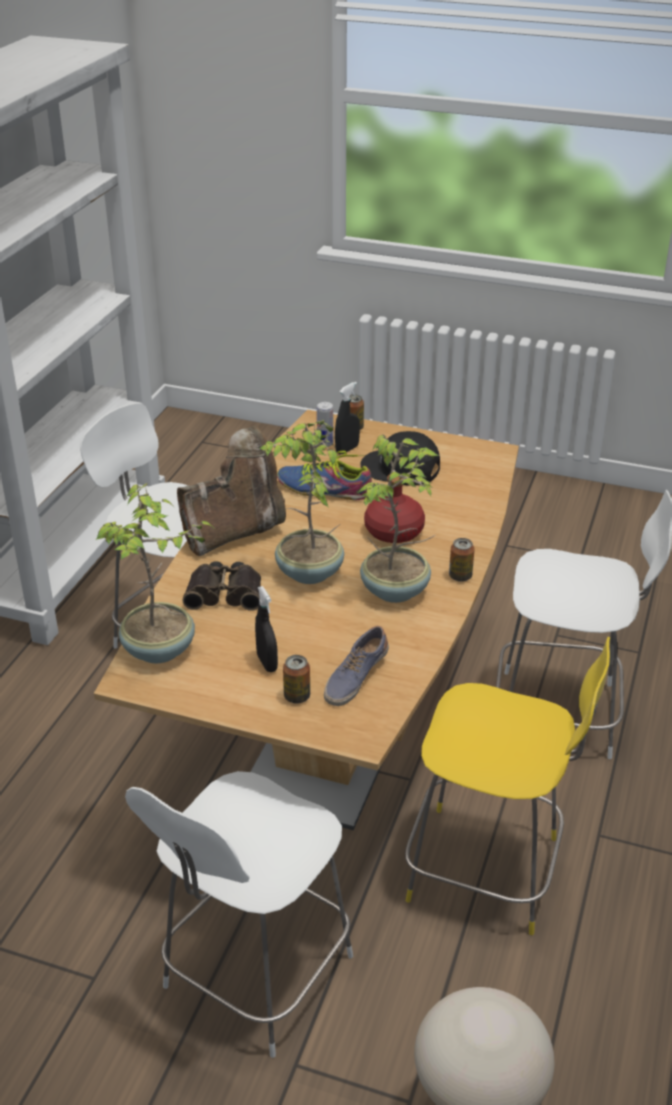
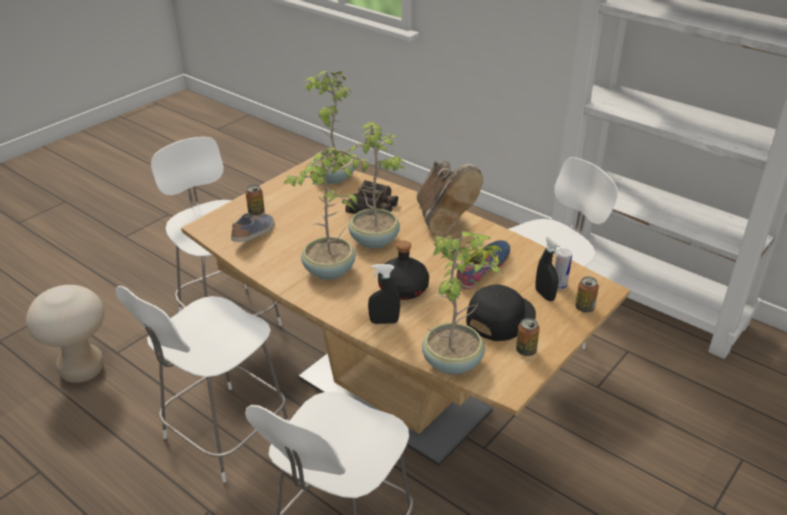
camera: 110 degrees right, 0 degrees up
black spray bottle [255,586,278,672] -> black spray bottle moved to [368,264,400,324]
shoe [324,626,389,706] -> shoe turned 60 degrees clockwise [231,213,274,242]
red bottle [364,474,425,543] -> black bottle [378,241,429,300]
yellow chair [405,637,610,935] -> white chair [115,286,289,483]
can [449,538,475,582] -> can moved to [516,318,540,356]
none -> potted plant [422,231,503,375]

